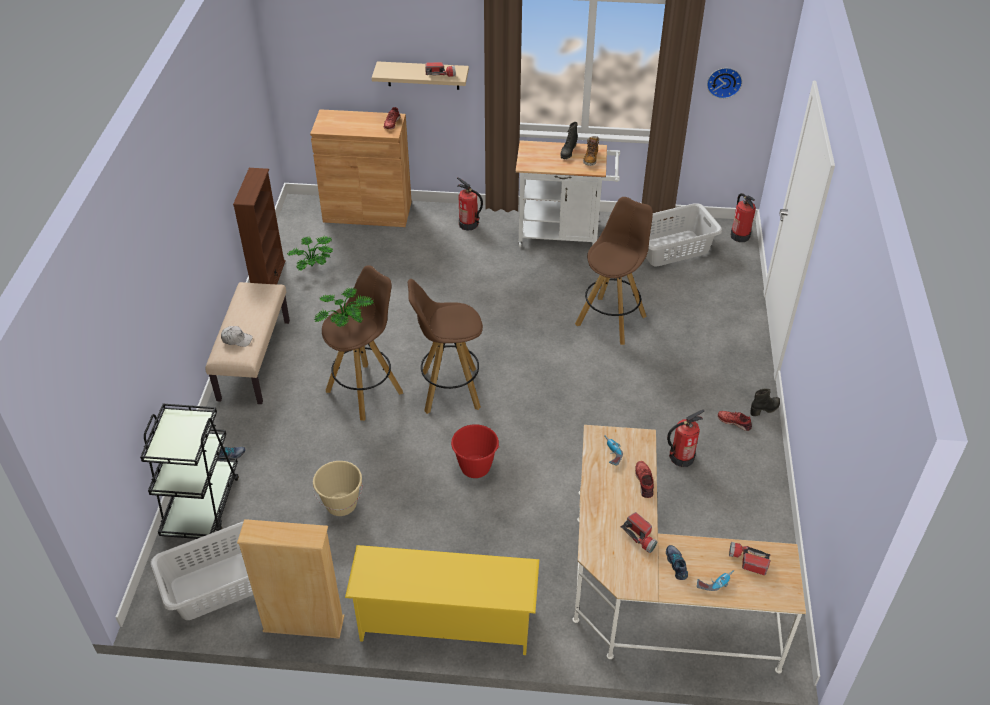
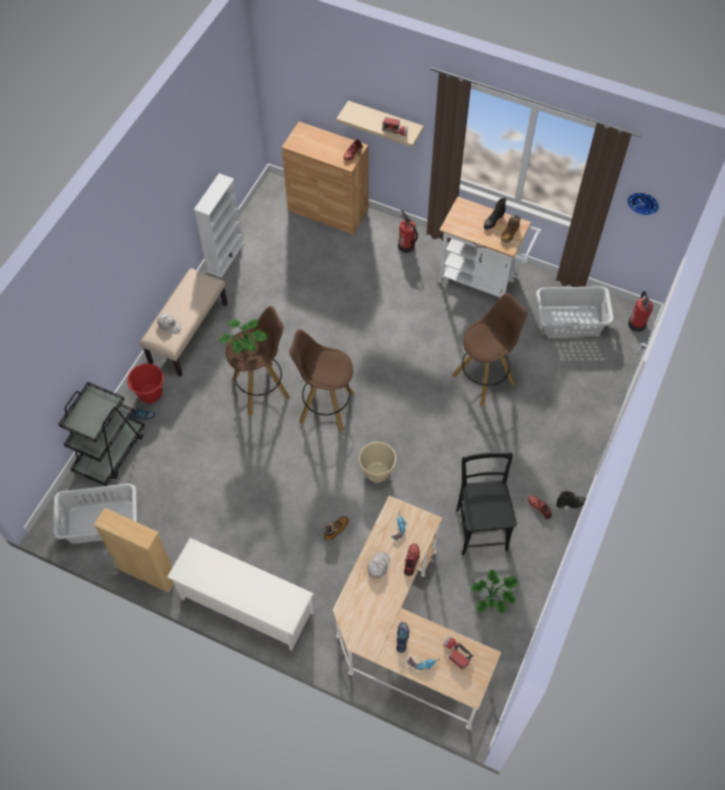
camera: 20 degrees right, 15 degrees up
brown bookcase [233,168,285,284] -> white bookcase [194,173,245,278]
potted plant [287,236,333,271] -> potted plant moved to [470,570,518,613]
beige bucket [312,461,362,516] -> beige bucket moved to [358,442,397,483]
yellow shoe rack [345,545,539,655] -> white shoe rack [167,538,314,651]
red bucket [451,424,500,478] -> red bucket moved to [127,363,165,403]
flashlight [621,512,657,553] -> none
fire extinguisher [667,409,704,467] -> black chair [456,452,517,555]
none -> boot [324,516,349,541]
none -> white cap [368,552,390,578]

